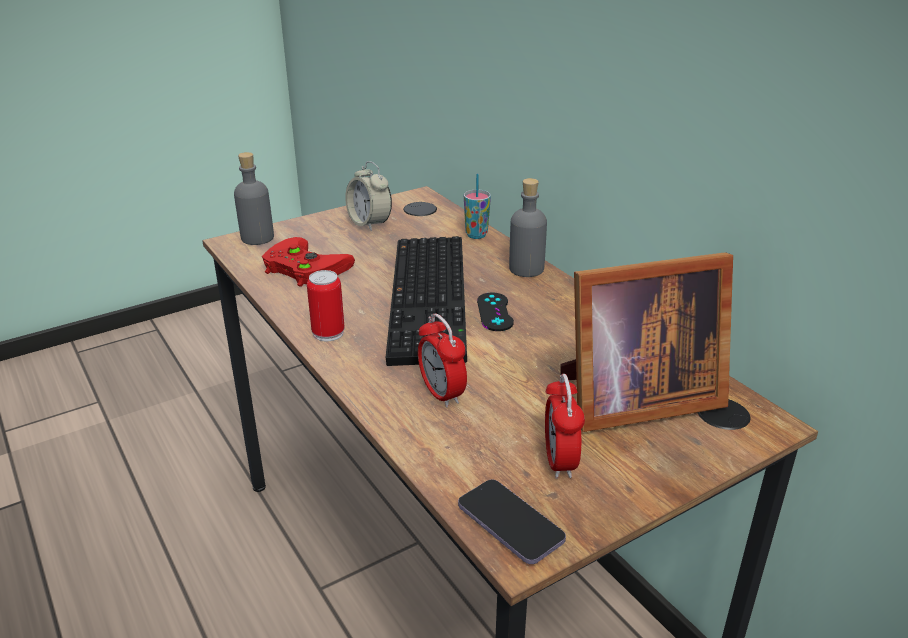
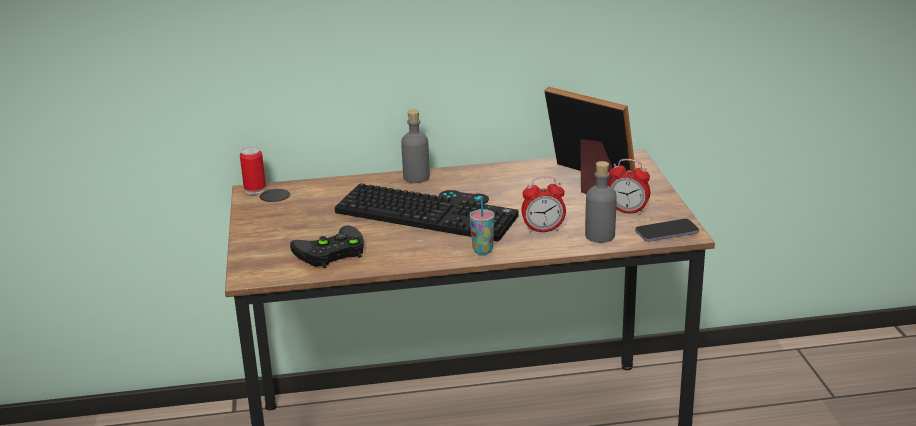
camera: 65 degrees left, 5 degrees down
grey bottle [234,152,274,245] -> grey bottle moved to [585,161,617,243]
red game controller [262,237,355,287] -> black game controller [290,225,364,268]
can [307,270,345,341] -> can moved to [240,147,266,194]
alarm clock [345,161,392,231] -> none
cup [464,174,491,239] -> cup moved to [470,196,495,255]
picture frame [560,252,733,432] -> picture frame turned 60 degrees counterclockwise [544,87,635,194]

